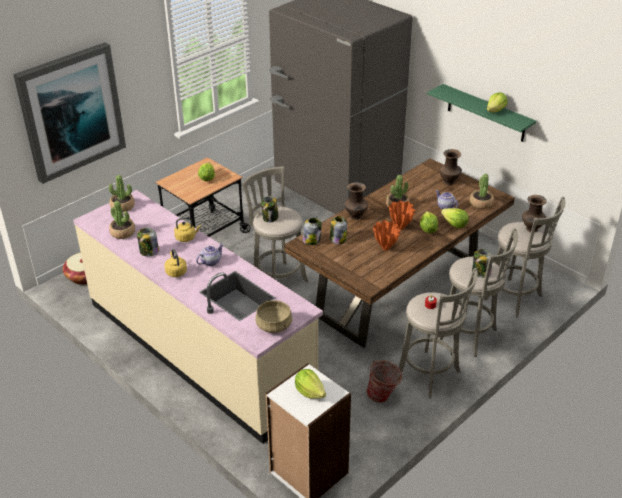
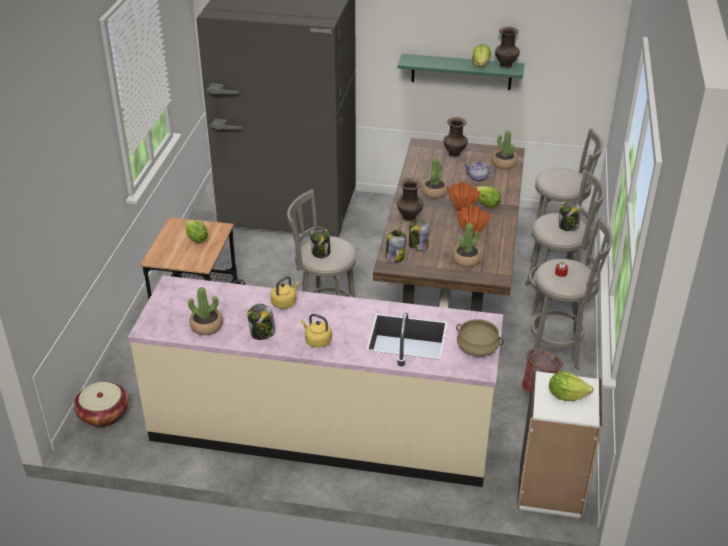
camera: 35 degrees left, 0 degrees up
picture [13,43,126,184] -> none
potted plant [109,175,135,212] -> potted plant moved to [452,223,482,267]
teapot [196,243,224,266] -> none
lettuce [441,208,469,228] -> none
brown vase [522,195,547,233] -> brown vase moved to [495,27,520,68]

